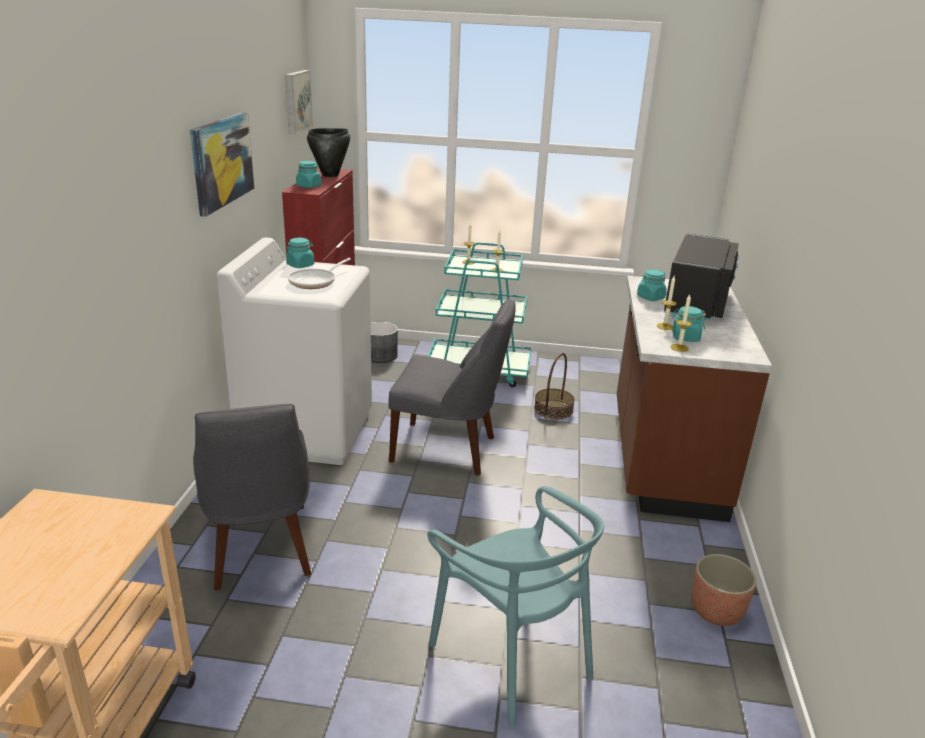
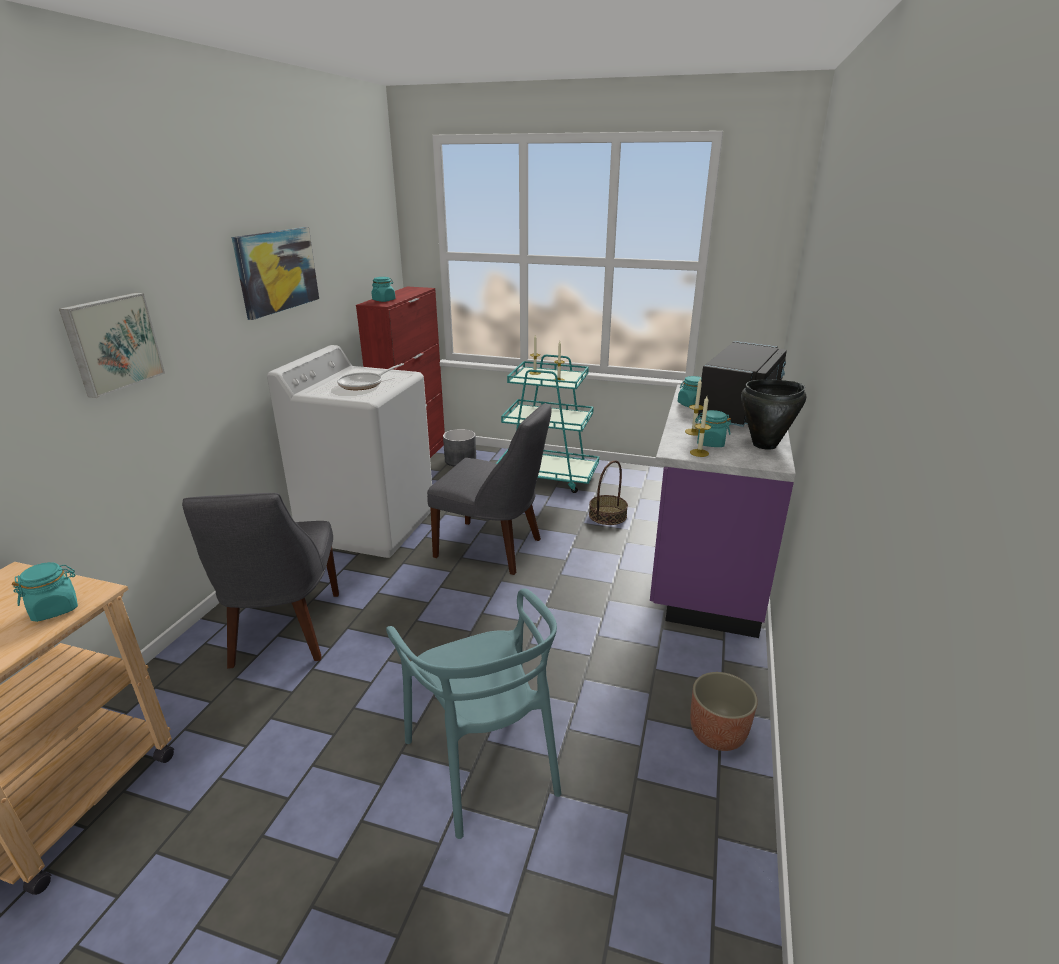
camera: 10 degrees right, 0 degrees up
picture [285,70,313,134] -> picture moved to [59,293,165,398]
turquoise jar [286,238,314,268] -> turquoise jar moved to [12,562,78,622]
black cooking pot [307,128,350,177] -> black cooking pot moved to [741,379,806,450]
brown counter [617,276,772,522] -> purple counter [650,385,796,638]

